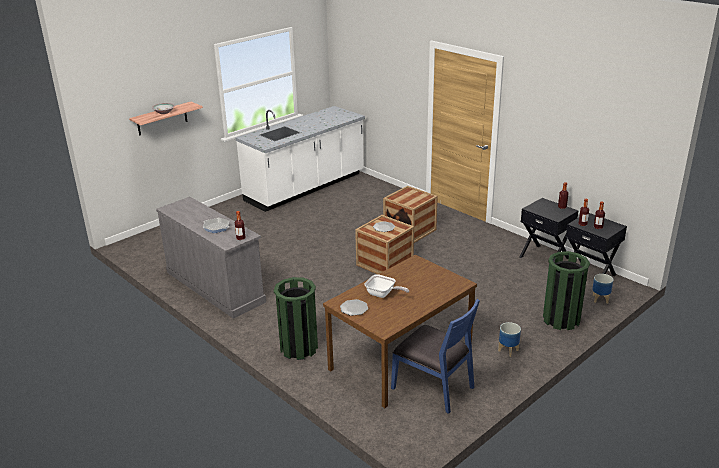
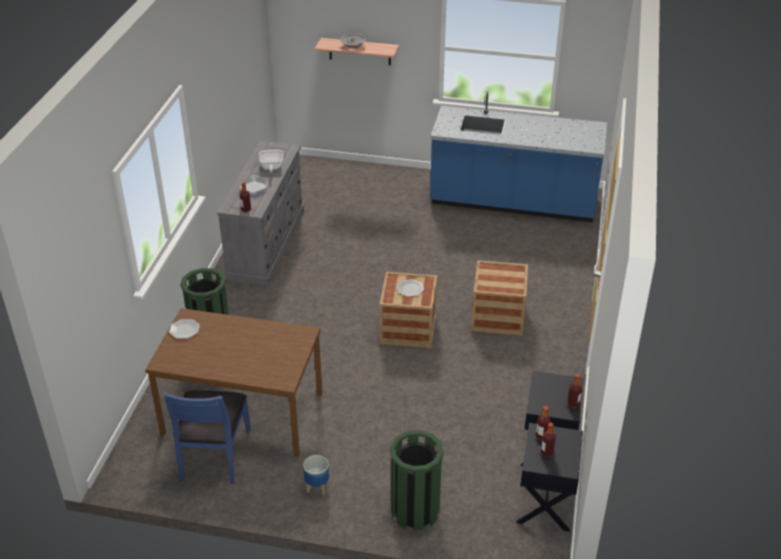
camera: 55 degrees right, 10 degrees up
white counter [236,106,365,212] -> blue counter [430,91,607,222]
frying pan [365,274,409,298] -> frying pan moved to [259,150,283,173]
planter [592,274,613,304] -> none

